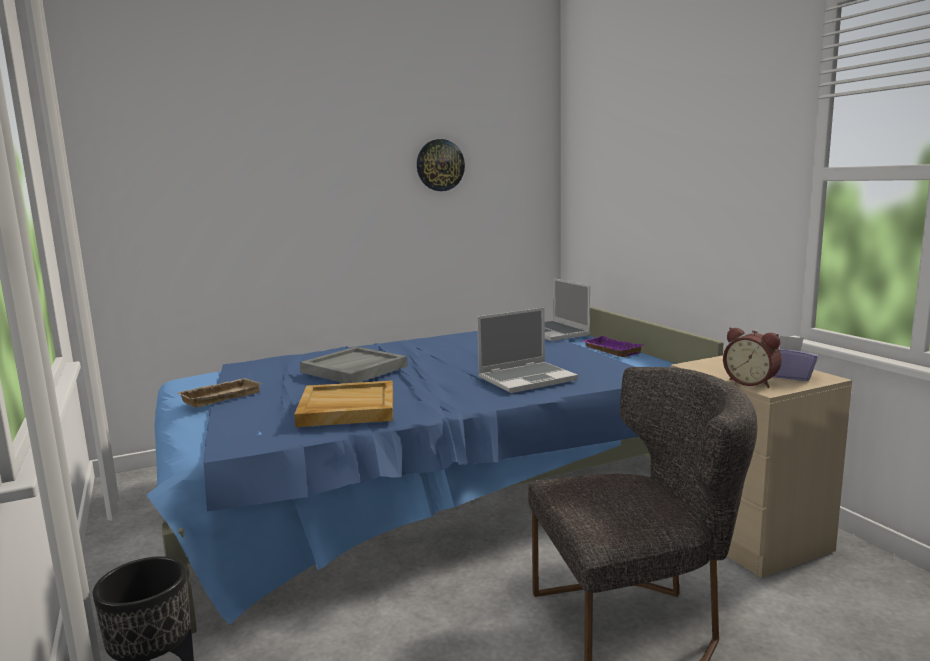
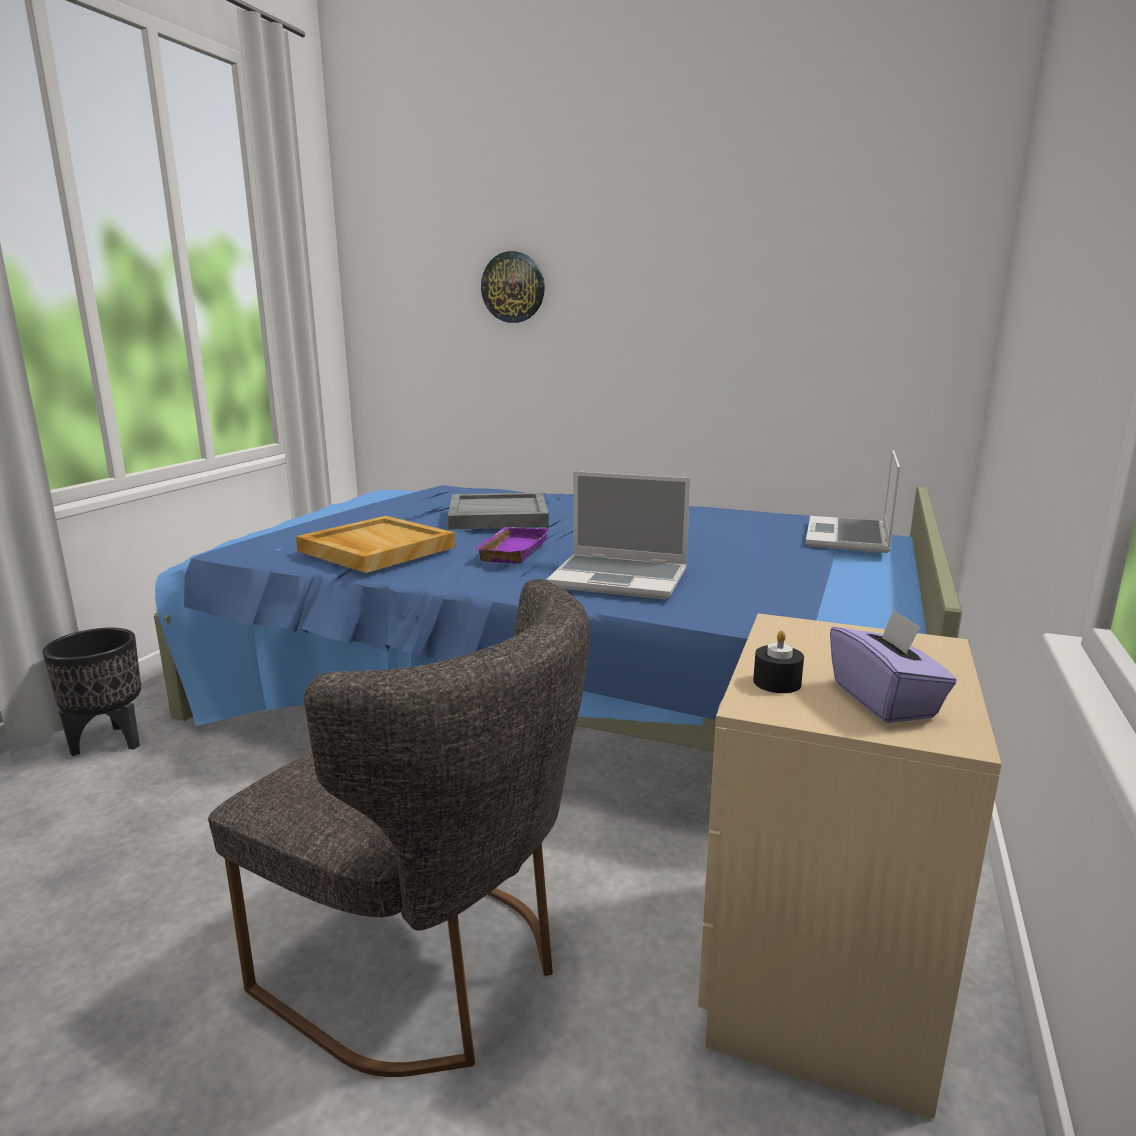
camera: 45 degrees right, 5 degrees up
beige tray [177,378,262,408] -> none
wall clock [417,139,465,191] -> wall clock moved to [481,251,545,323]
purple tray [582,336,644,357] -> purple tray moved to [475,527,550,563]
alarm clock [723,327,782,388] -> black candle [753,630,804,693]

